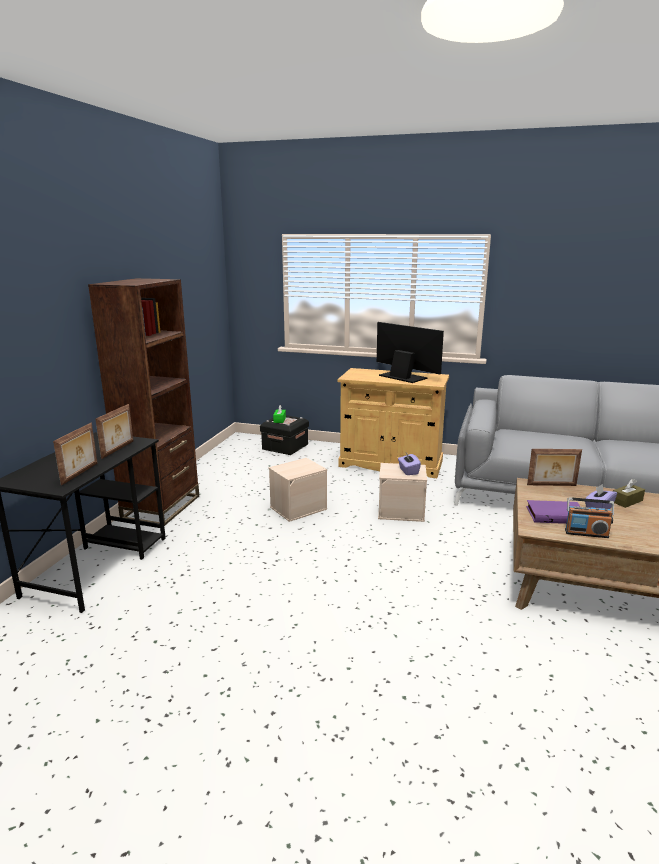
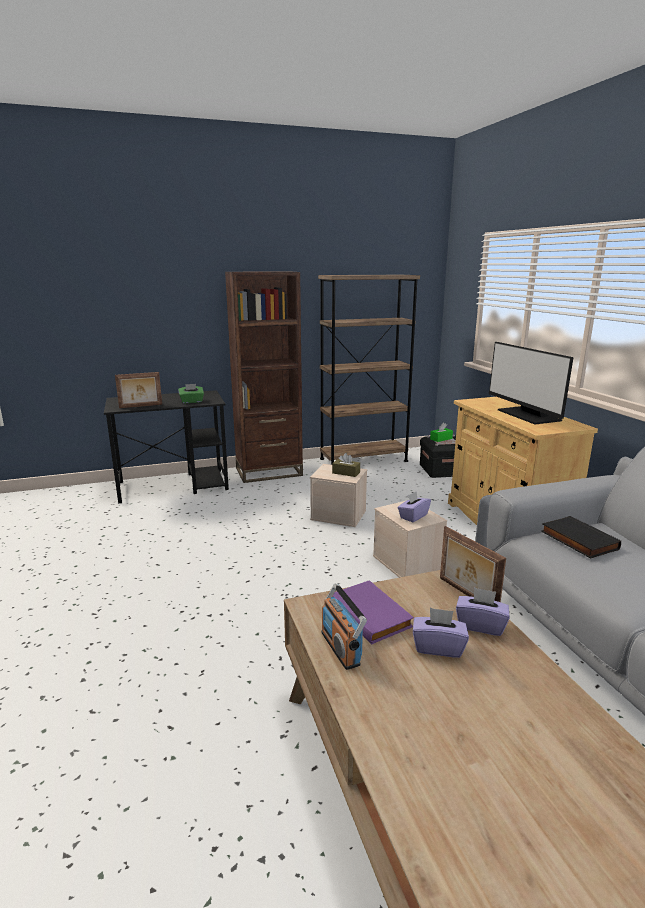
camera: 55 degrees right, 0 degrees up
picture frame [96,404,133,459] -> green tissue box [178,384,204,403]
monitor [377,322,444,383] -> monitor turned 150 degrees clockwise [489,342,574,424]
brown tissue box [613,479,645,508] -> brown tissue box moved to [332,453,360,477]
none -> brown bookcase [318,275,420,465]
none -> purple tissue box [456,587,510,636]
none -> black book [541,516,621,559]

